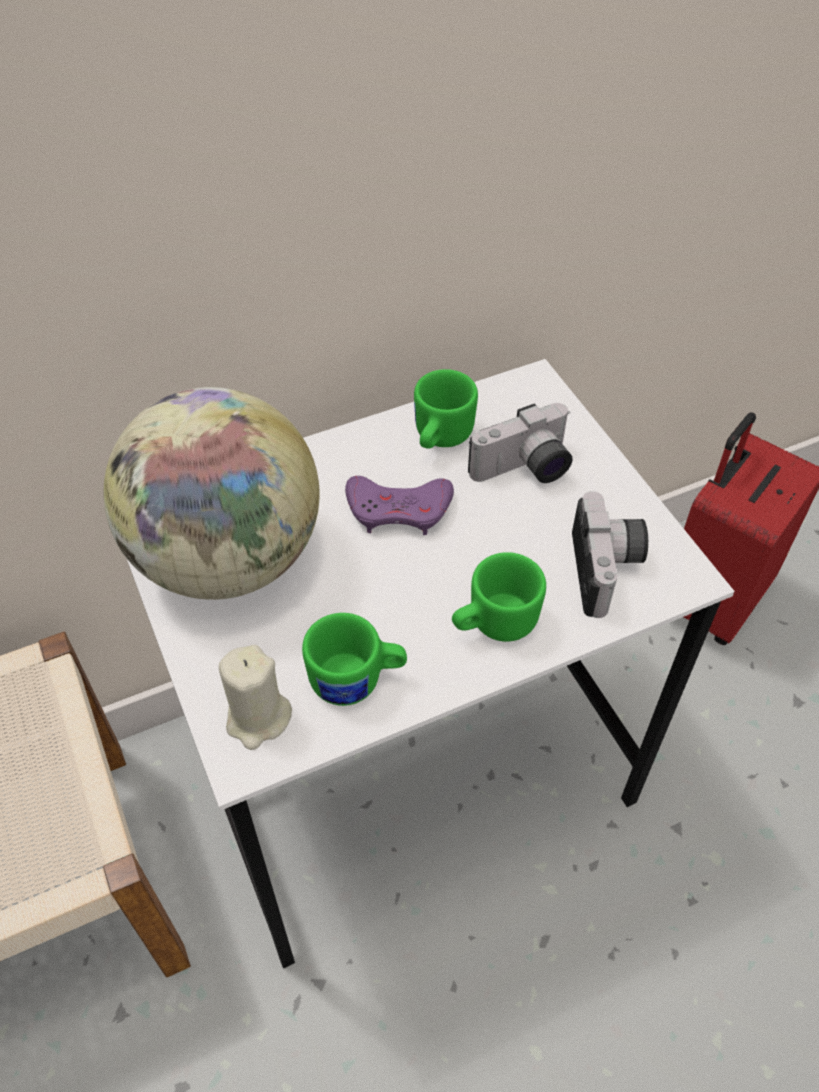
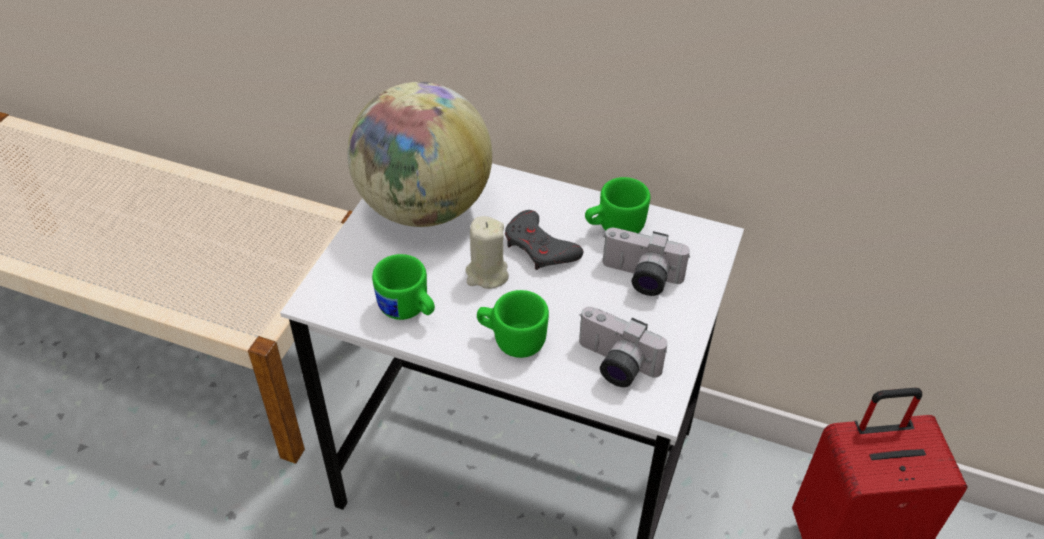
camera: 45 degrees right, 5 degrees down
beige candle [219,645,292,750] -> beige candle moved to [465,216,509,289]
purple game controller [345,476,454,535] -> grey game controller [505,210,584,270]
camera [572,491,648,618] -> camera turned 75 degrees clockwise [579,307,668,387]

